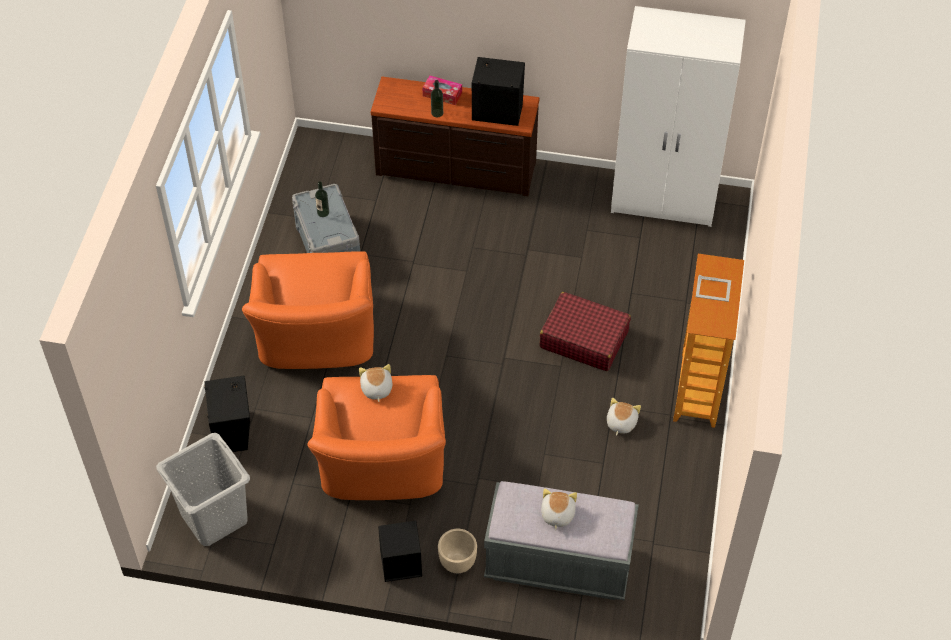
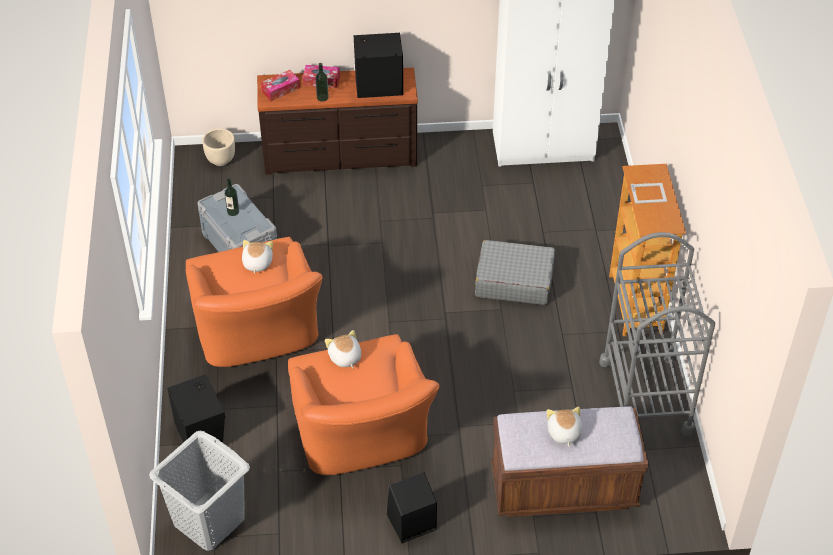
camera: 15 degrees left, 5 degrees down
beige planter [438,529,477,573] -> beige planter moved to [202,128,235,166]
grey bench [484,481,639,600] -> brown bench [491,406,648,517]
red suitcase [539,292,631,371] -> grey suitcase [475,240,555,305]
plush toy [607,398,641,436] -> plush toy moved to [242,240,273,274]
none -> tissue box [260,70,300,101]
none -> grey cart [599,232,715,436]

